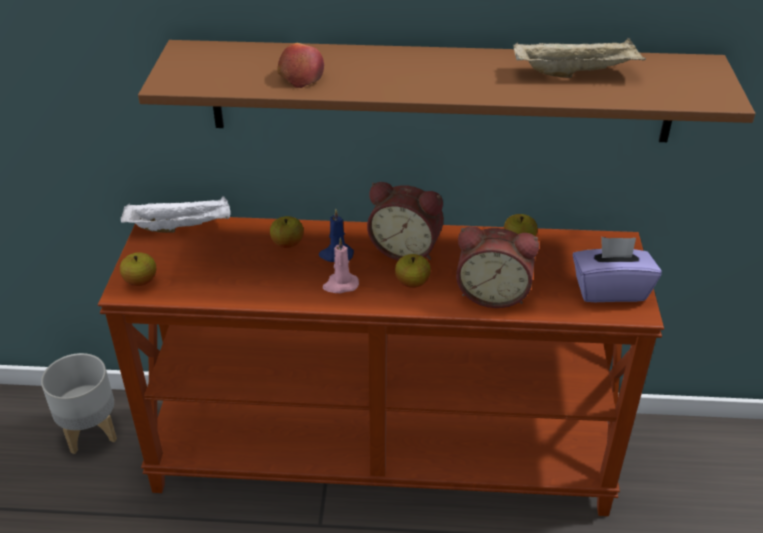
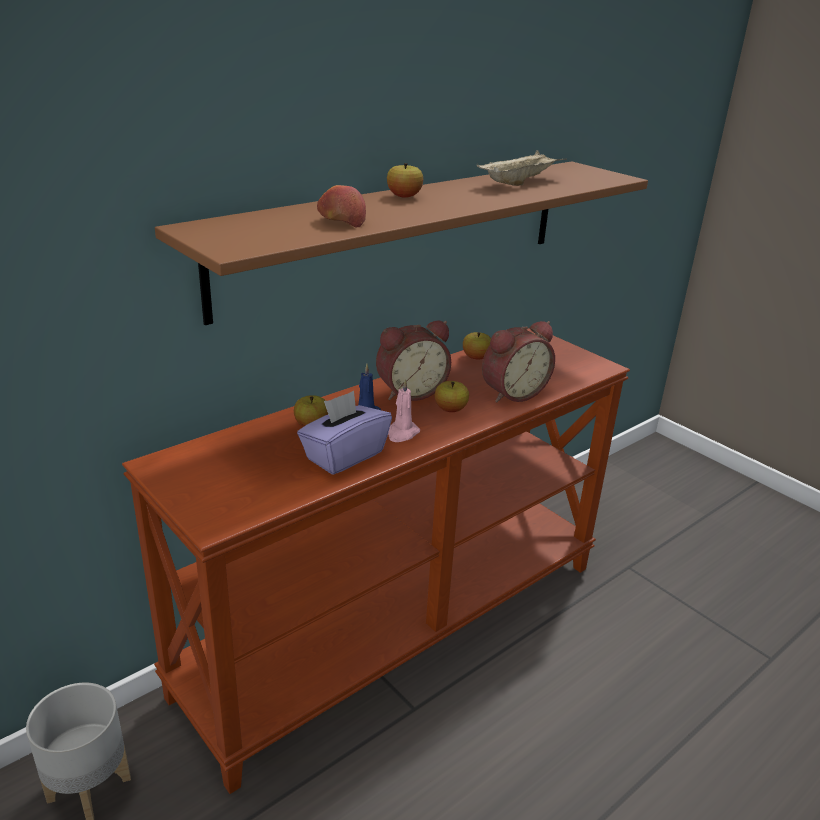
camera: 45 degrees left, 10 degrees down
apple [120,253,156,286] -> apple moved to [387,163,423,198]
white tray [121,196,231,233] -> none
purple tissue box [573,237,662,302] -> purple tissue box moved to [297,391,392,475]

